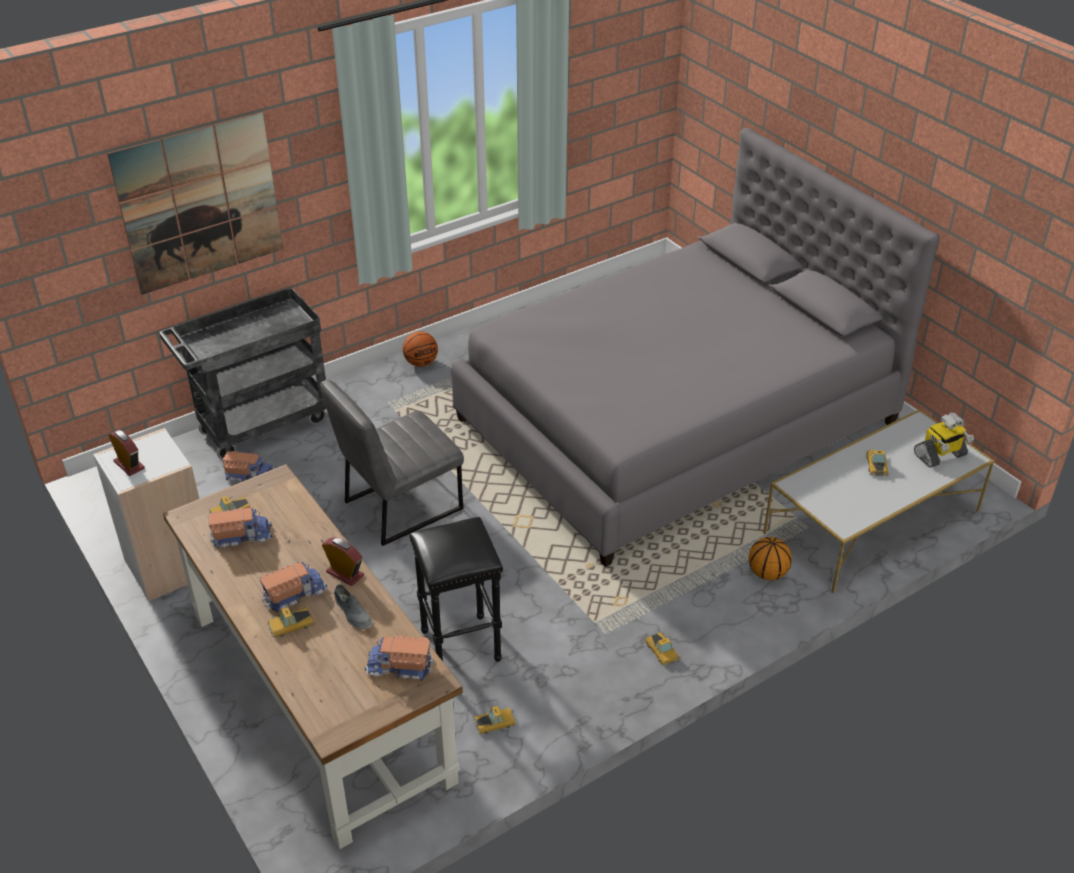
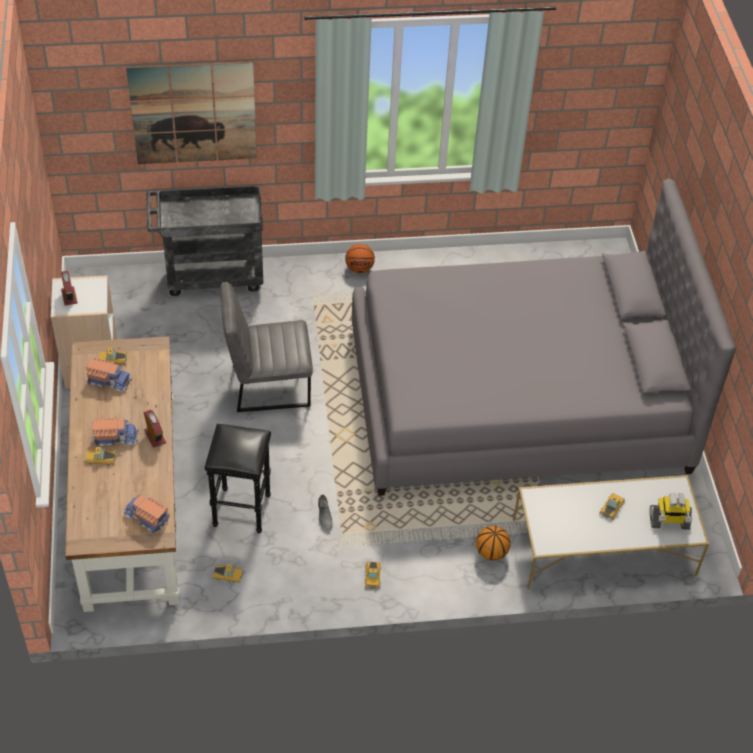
camera: 25 degrees right, 10 degrees up
toy truck [223,451,274,482] -> none
grey shoe [334,584,372,629] -> grey shoe moved to [318,495,333,530]

